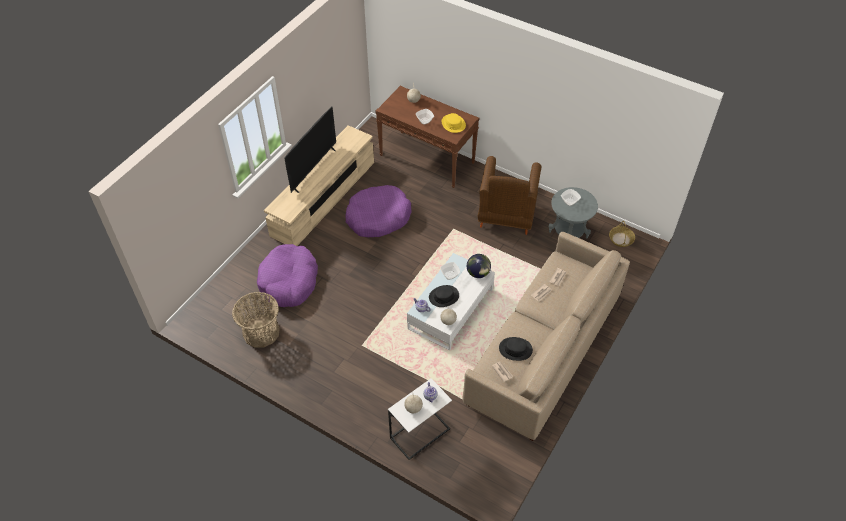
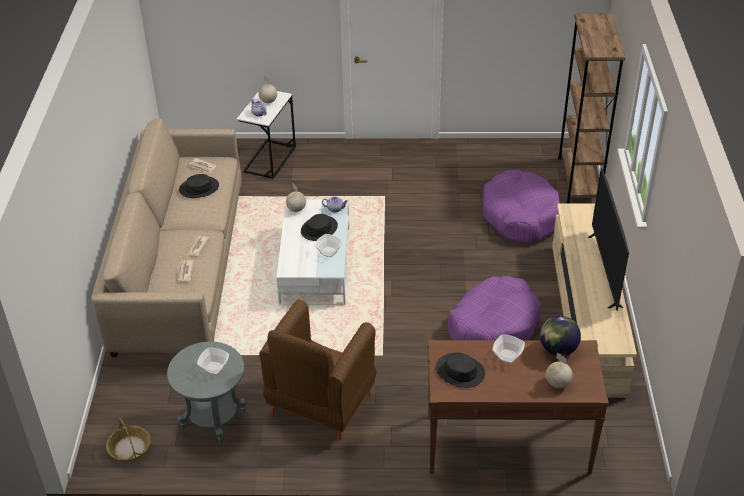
camera: 150 degrees right, 10 degrees down
basket [232,292,280,347] -> none
yellow hat [442,113,466,133] -> black hat [436,353,485,388]
globe [467,254,491,278] -> globe moved to [540,316,581,356]
brown armchair [478,156,541,235] -> brown armchair turned 135 degrees counterclockwise [259,300,376,440]
none -> brown bookcase [558,13,626,203]

